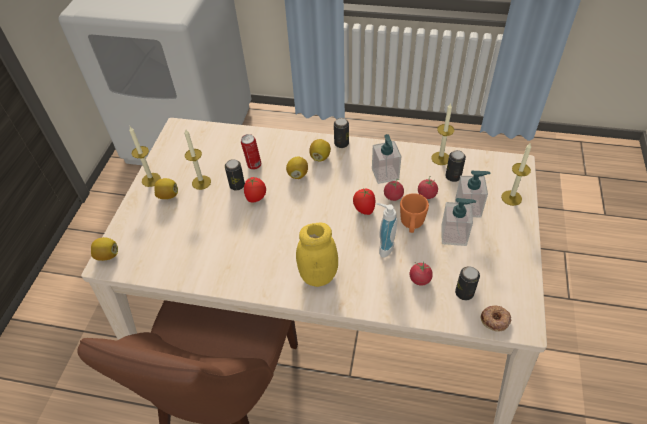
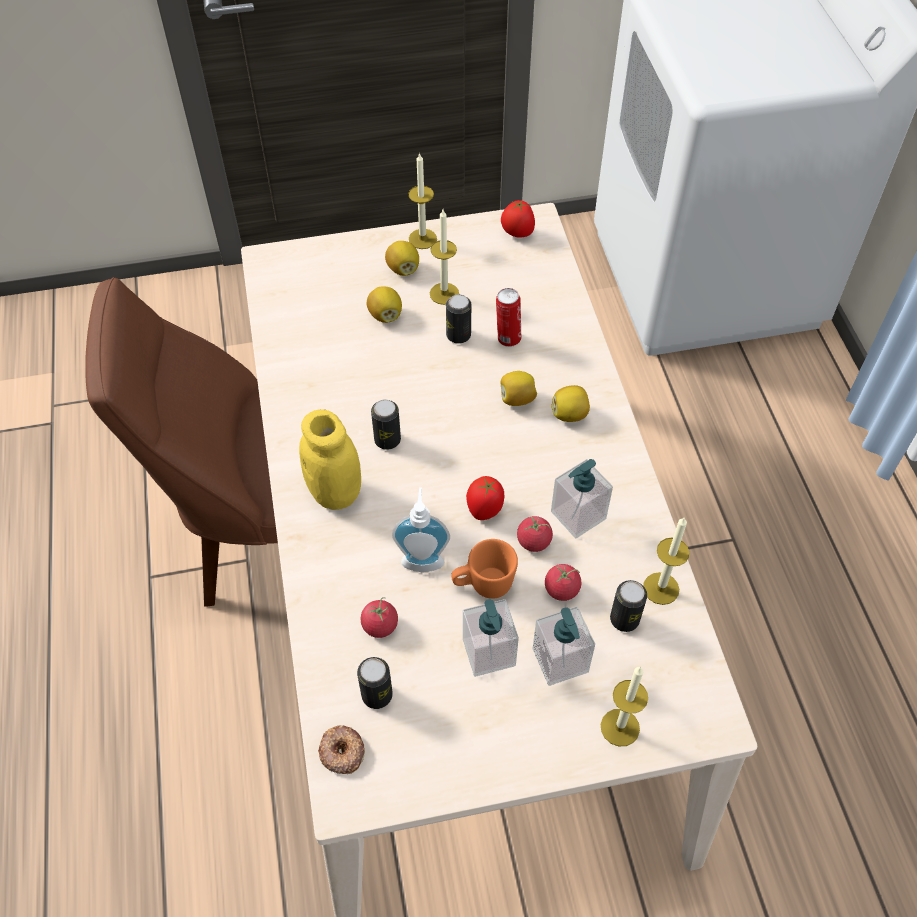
camera: 65 degrees right, 5 degrees up
lemon [91,237,118,261] -> lemon moved to [367,286,402,323]
tomato [244,177,266,202] -> tomato moved to [501,200,535,238]
can [334,118,349,148] -> can moved to [371,399,401,450]

